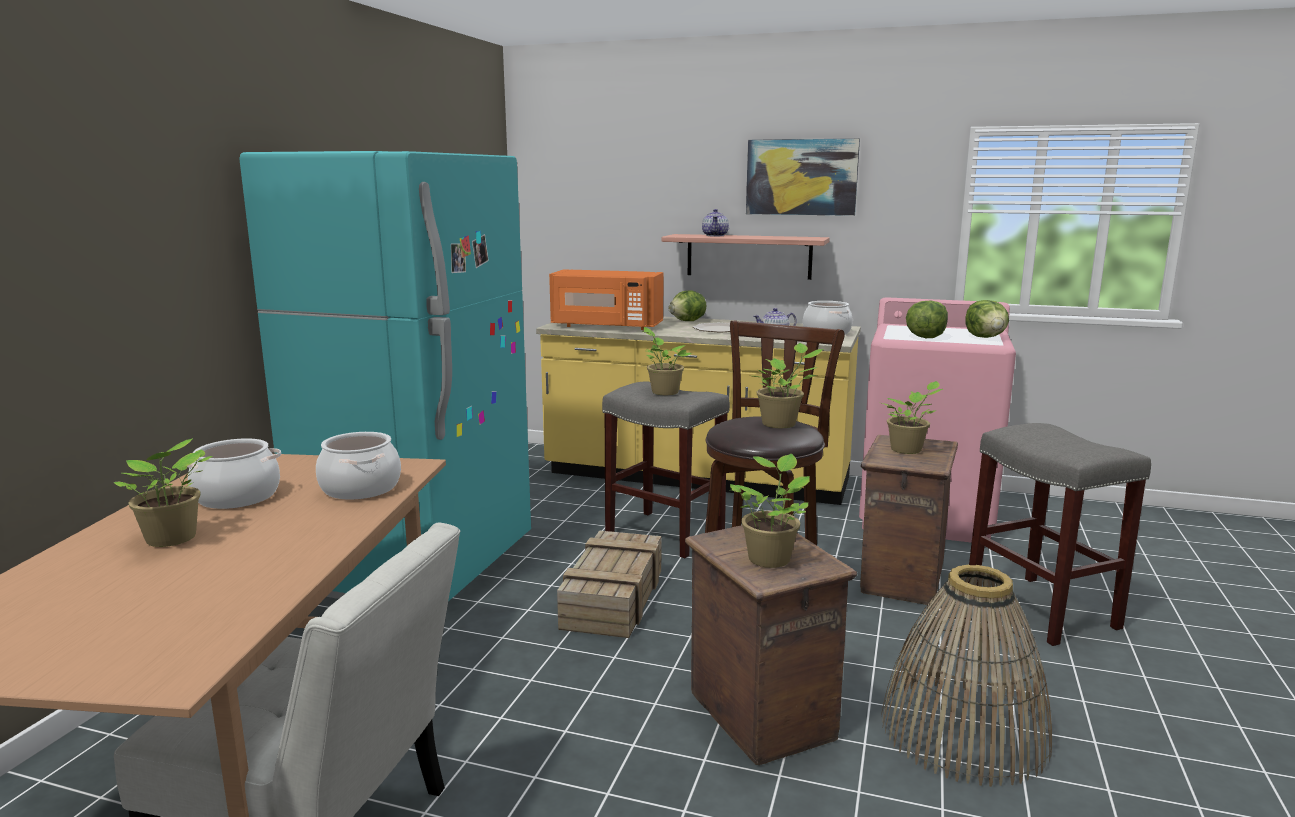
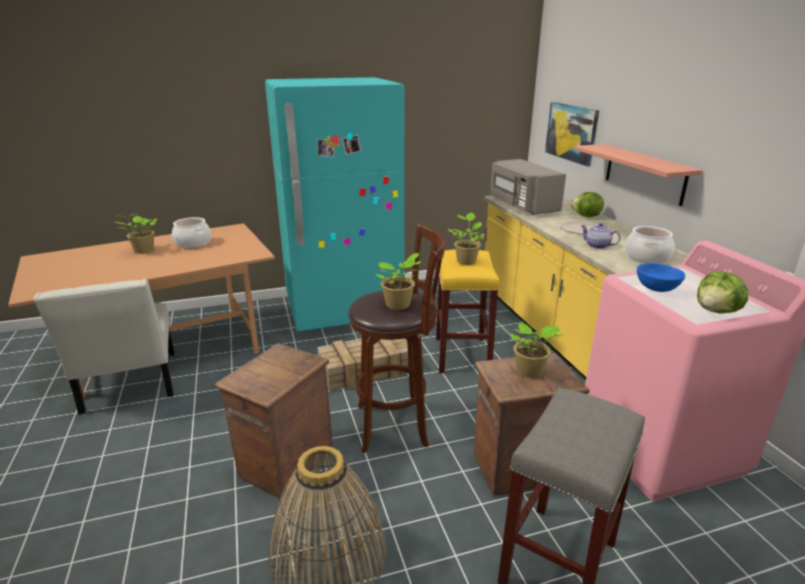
camera: 55 degrees right, 10 degrees up
cooking pot [316,432,401,500] -> none
orange microwave [549,269,663,330] -> grey microwave [490,159,566,215]
grey stool [602,382,730,558] -> yellow stool [436,249,500,373]
teapot [702,209,729,236] -> none
potted plant [730,454,810,568] -> none
picture [746,138,860,216] -> picture moved to [545,102,599,167]
lettuce [906,301,948,338] -> blue bowl [637,263,685,292]

